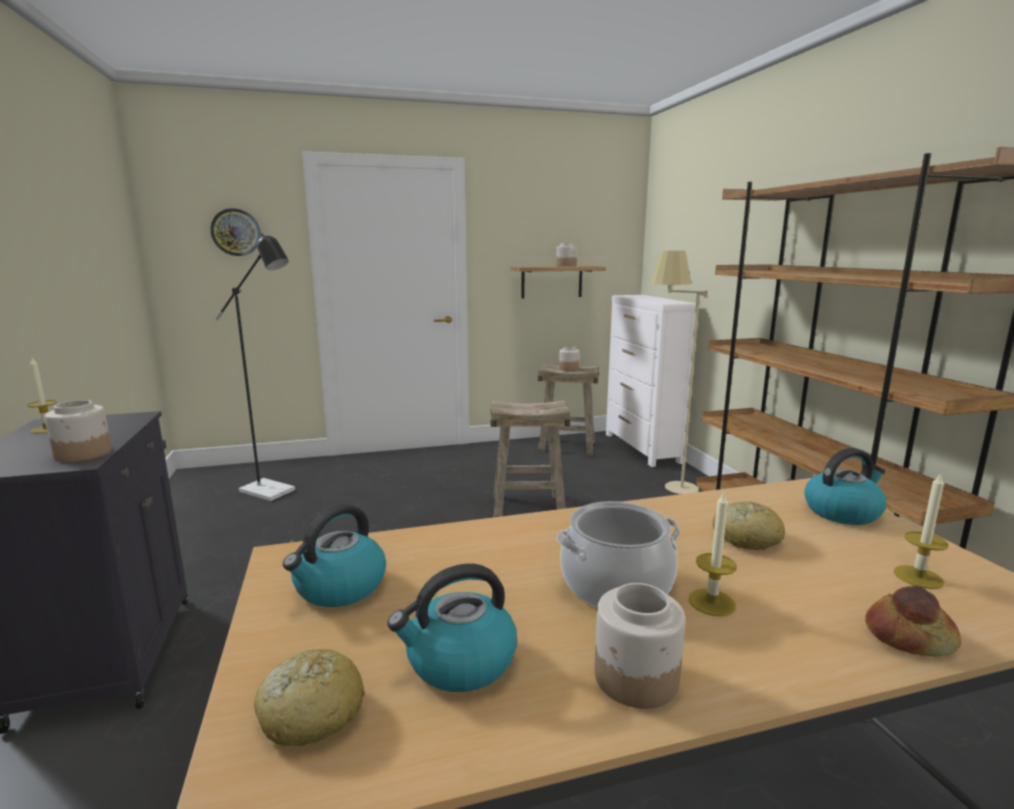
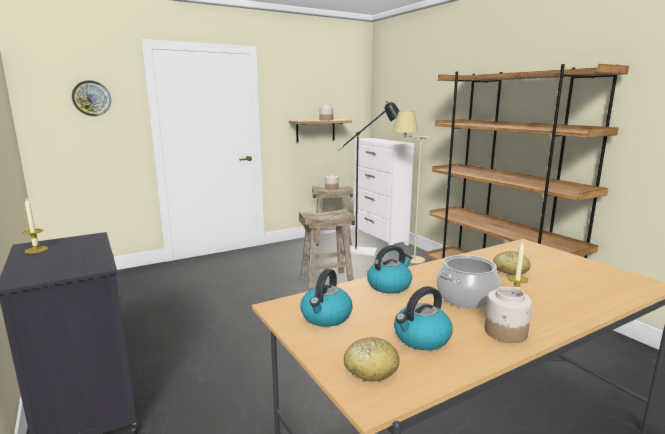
camera: 15 degrees left, 0 degrees up
jar [45,400,112,462] -> none
black floor lamp [215,233,295,501] -> black floor lamp moved to [337,101,399,256]
kettle [804,448,886,525] -> kettle moved to [367,245,413,294]
bread [865,586,961,657] -> none
candle [894,472,948,589] -> none

